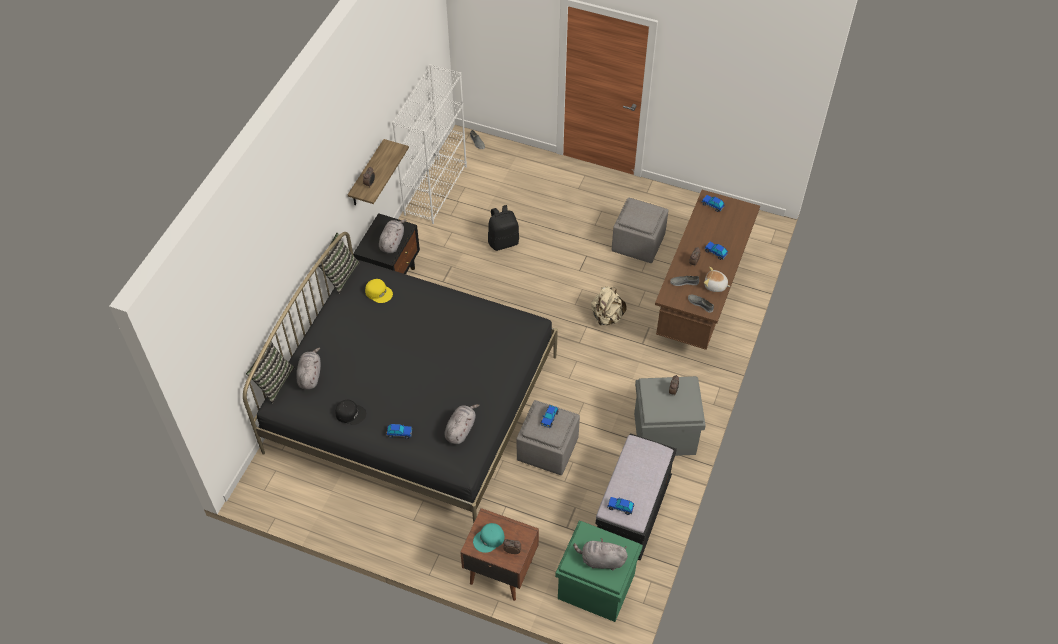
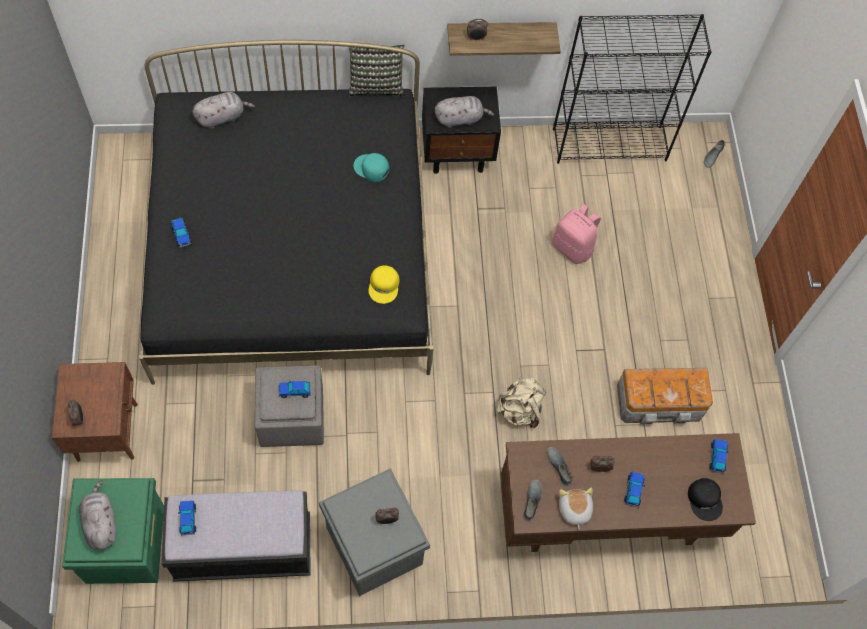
camera: 60 degrees right, 10 degrees up
pillow [246,341,295,404] -> none
black cap [335,400,366,425] -> black cap moved to [688,478,723,521]
yellow cap [365,279,393,303] -> yellow cap moved to [369,265,400,304]
white bookcase [392,64,467,224] -> black bookcase [553,14,712,164]
grey plush toy [444,404,480,444] -> none
turquoise cap [473,523,505,553] -> turquoise cap moved to [353,153,390,182]
black backpack [488,205,519,251] -> pink backpack [553,204,601,264]
grey ottoman [612,198,669,263] -> storage box [617,368,713,424]

